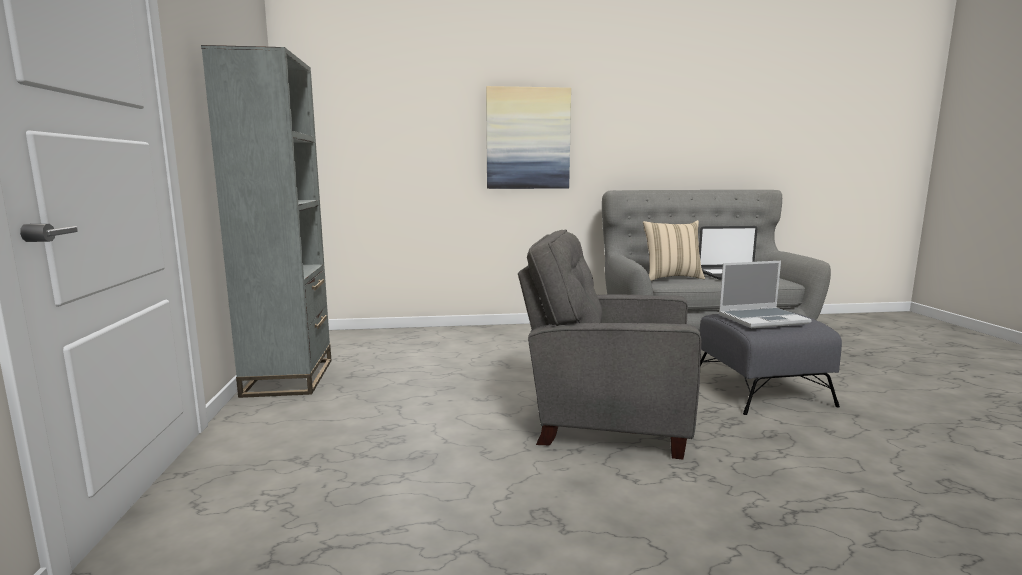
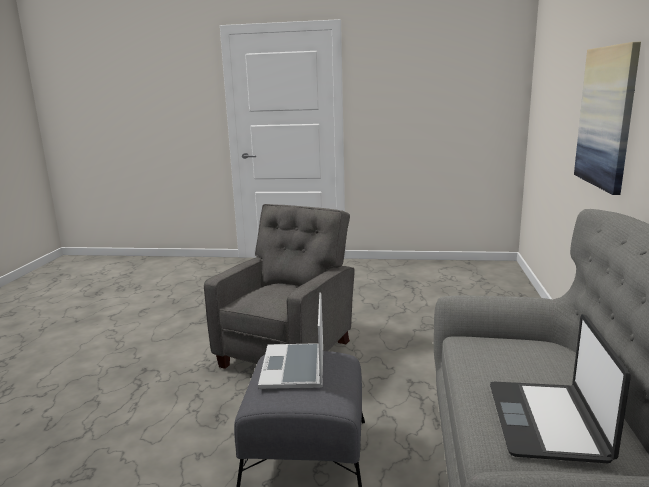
camera: 105 degrees right, 5 degrees up
grey bookcase [201,45,331,398] -> none
beige pillow [643,220,705,281] -> none

